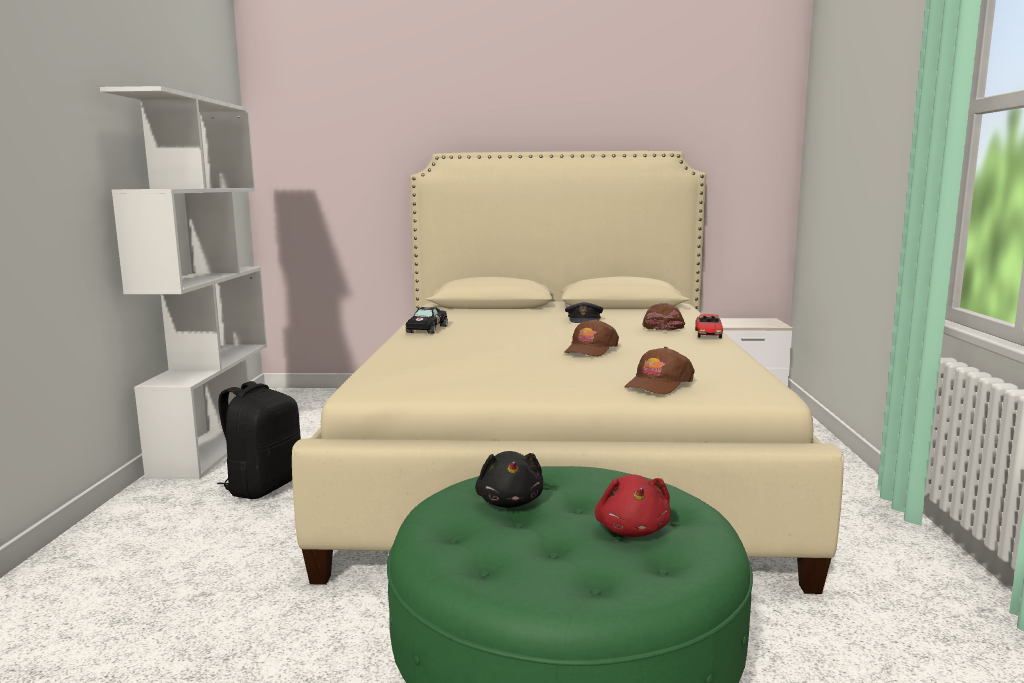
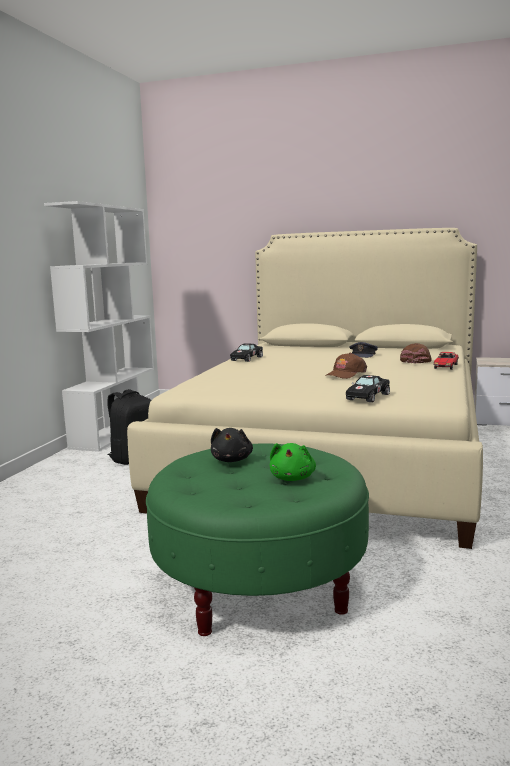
camera: 15 degrees right, 0 degrees up
red plush toy [595,474,671,537] -> green plush toy [270,443,316,481]
brown cap [625,347,695,394] -> black toy car [346,375,390,402]

